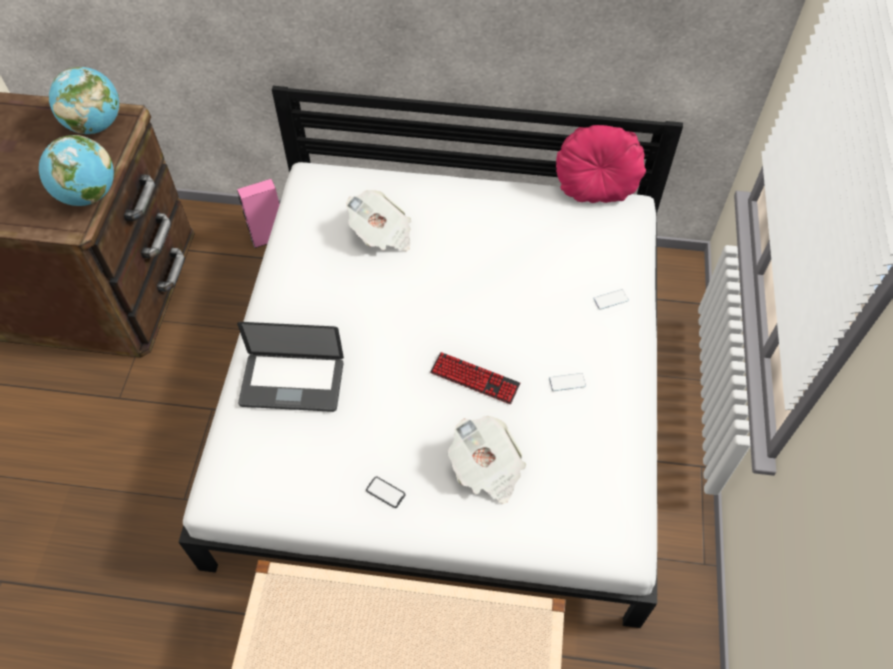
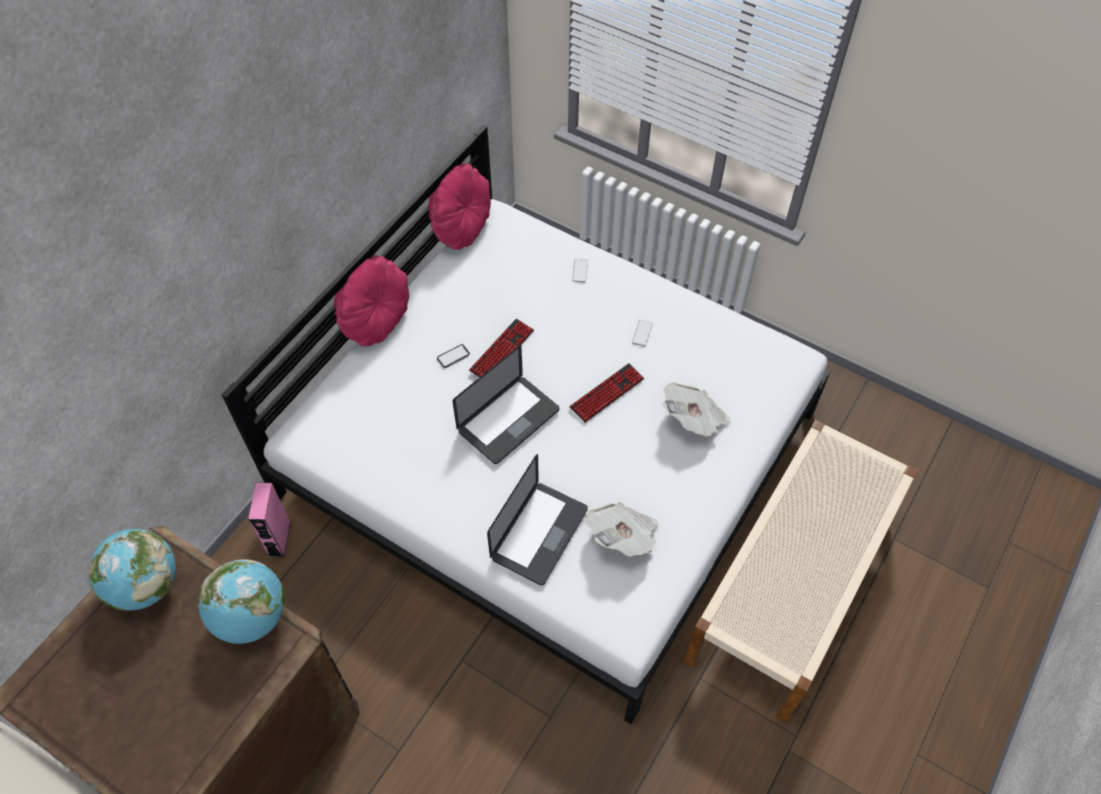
camera: 65 degrees left, 0 degrees up
newspaper [346,190,411,251] -> newspaper moved to [586,502,658,557]
phone [366,477,406,508] -> phone moved to [437,344,470,368]
none -> pink pillow [334,255,409,347]
none -> laptop [453,345,559,464]
none -> keyboard [469,319,534,377]

